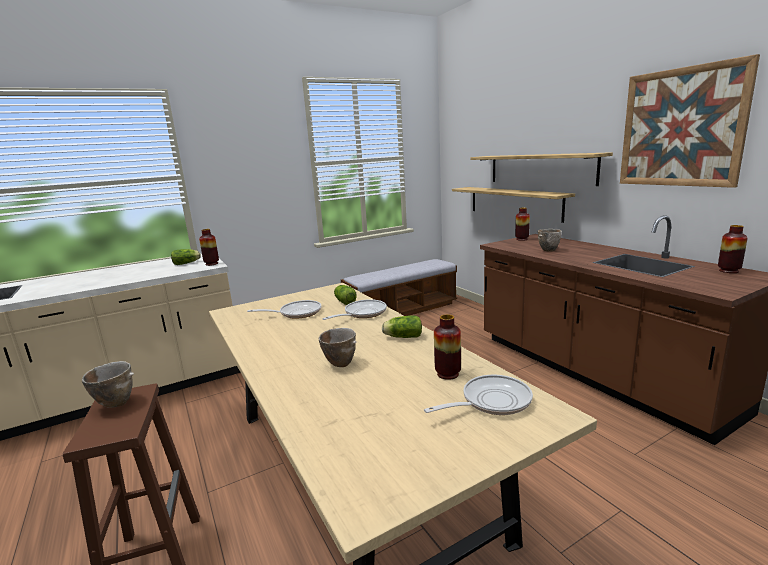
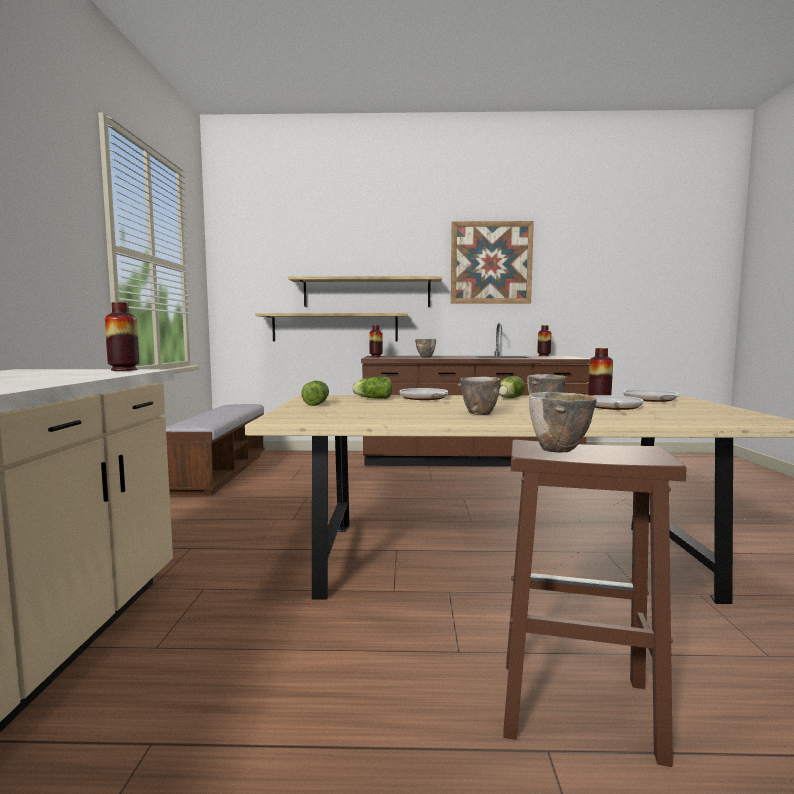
camera: 60 degrees left, 10 degrees down
lettuce [171,249,201,265] -> lettuce moved to [301,381,329,406]
frying pan [247,300,321,319] -> frying pan moved to [592,395,644,410]
none -> bowl [457,377,503,415]

